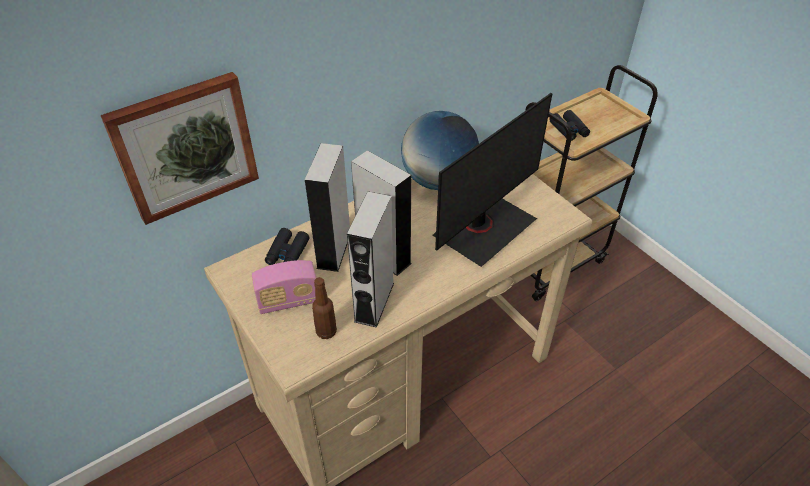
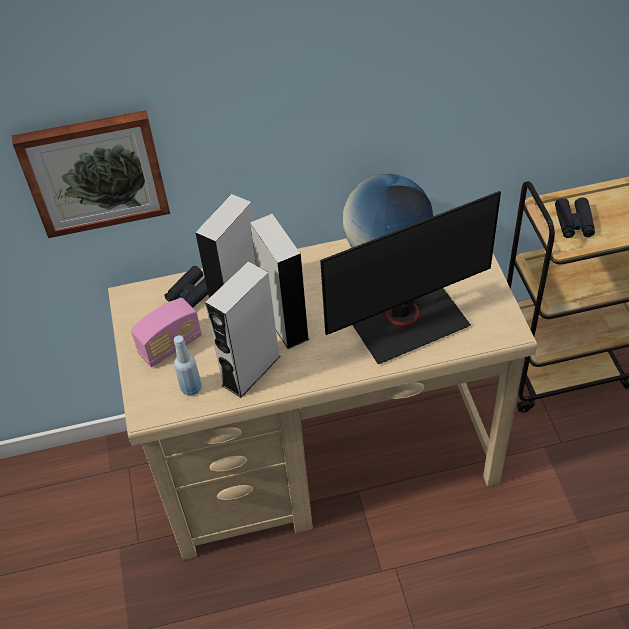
camera: 25 degrees right, 5 degrees up
radio [252,260,316,314] -> radio turned 45 degrees counterclockwise [131,298,202,367]
brown bottle [312,277,337,339] -> blue bottle [174,335,202,396]

